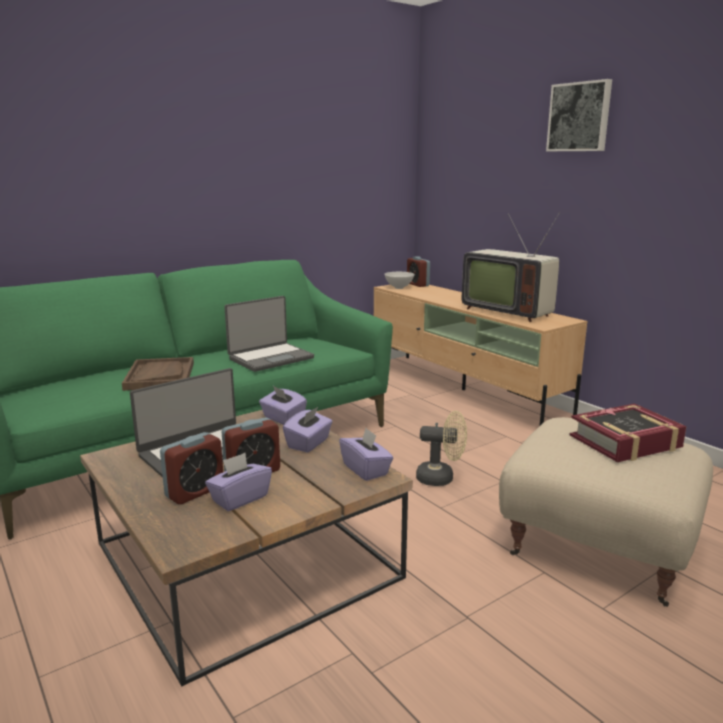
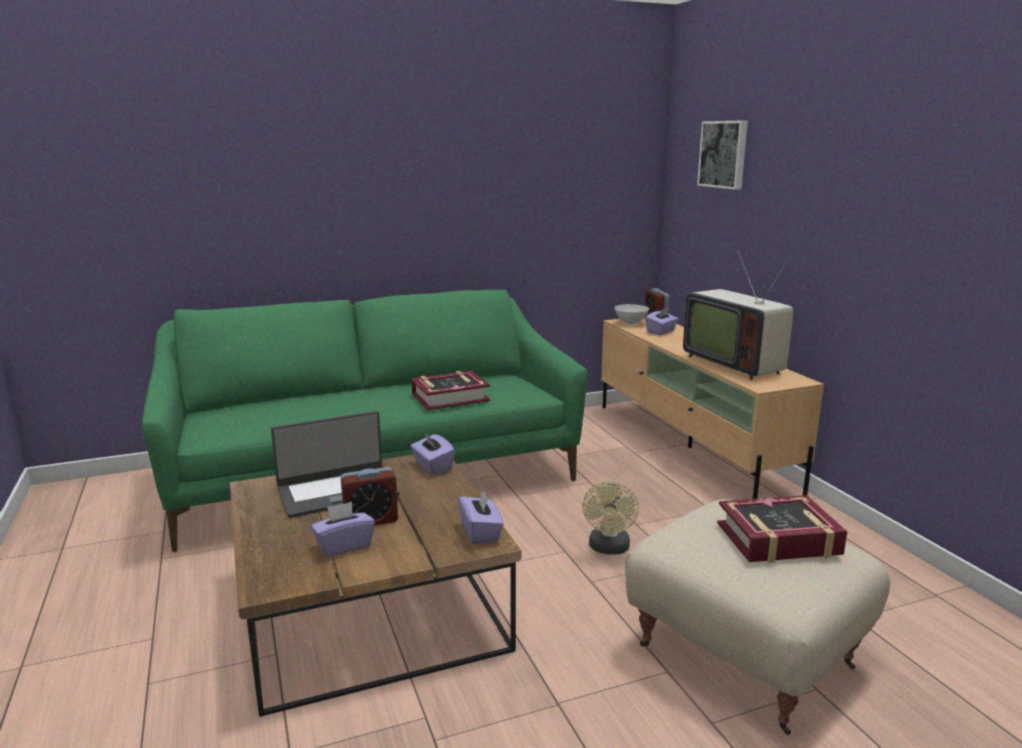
camera: 15 degrees right, 0 degrees up
brown tray [122,357,194,391] -> none
alarm clock [160,432,223,504] -> none
laptop [224,296,314,372] -> book [411,371,490,410]
purple tissue box [283,407,333,453] -> purple tissue box moved to [645,307,678,335]
beige fan [416,411,467,486] -> beige fan turned 75 degrees clockwise [582,481,639,555]
picture [546,79,612,151] -> picture moved to [697,121,748,190]

